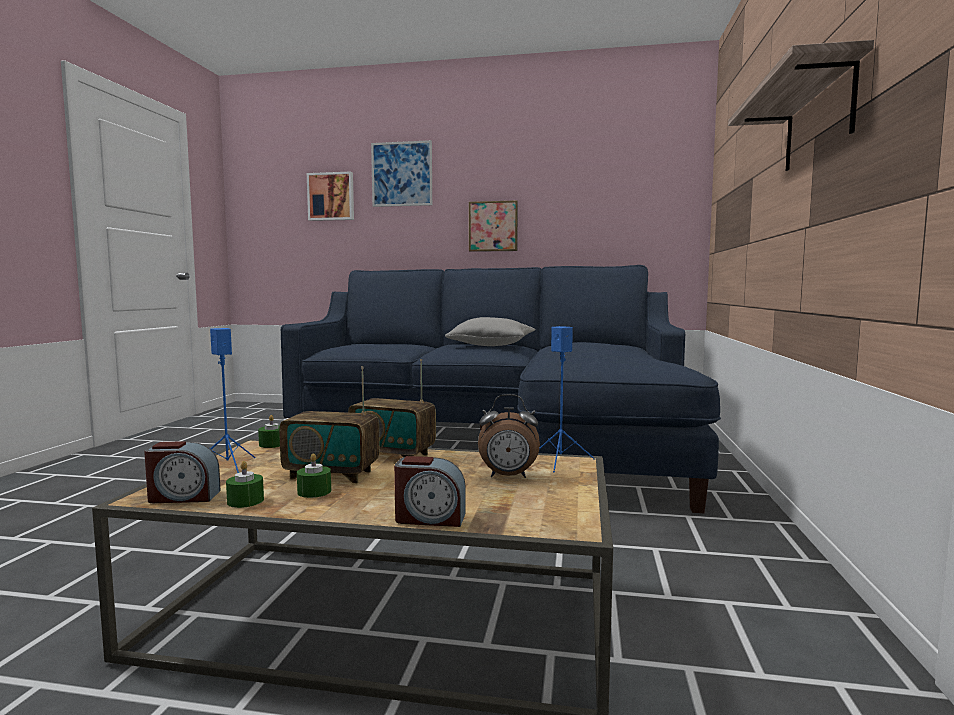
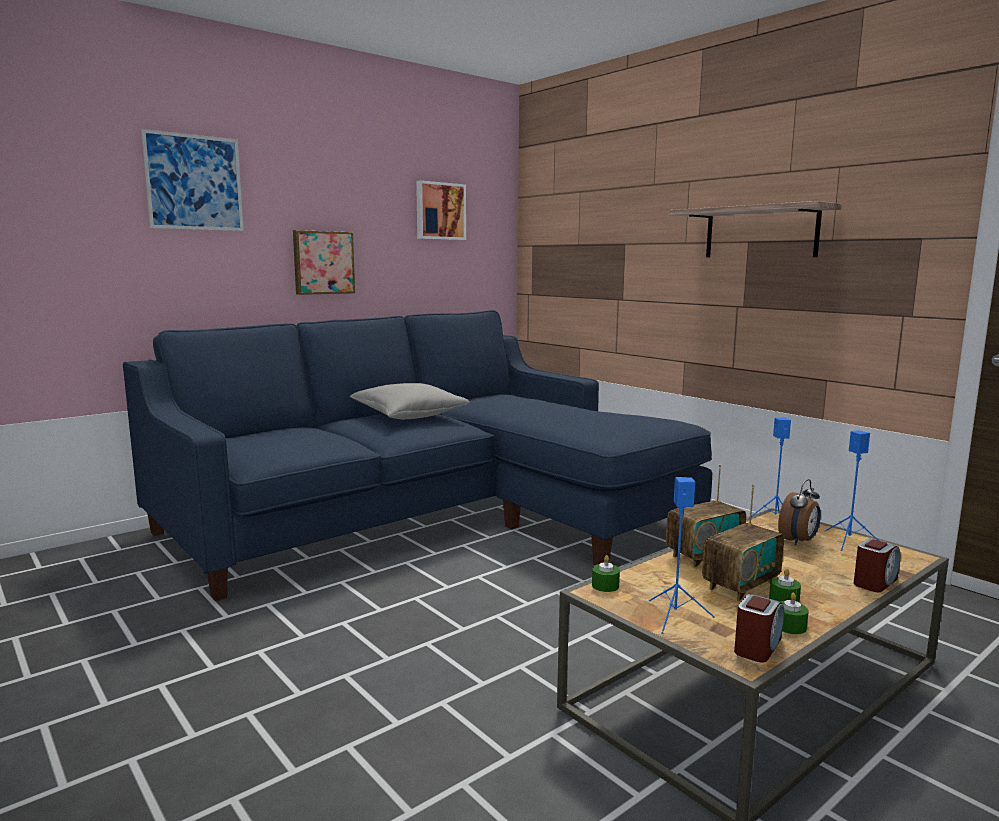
camera: 50 degrees left, 5 degrees up
picture [307,171,354,221] -> picture moved to [416,180,466,240]
none -> blue speaker [825,430,879,551]

